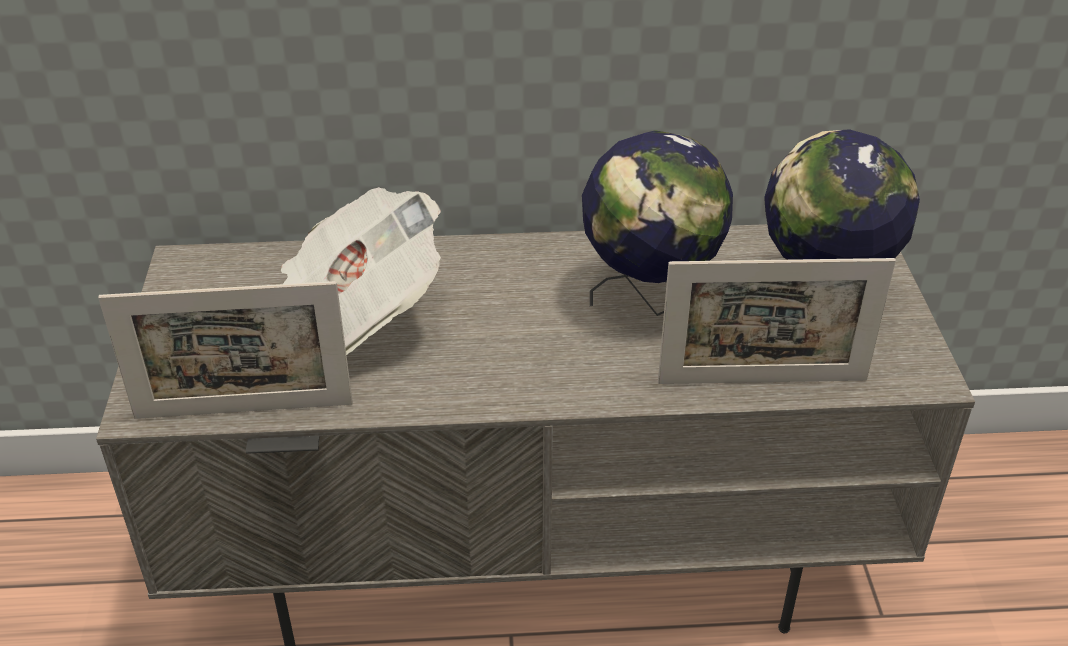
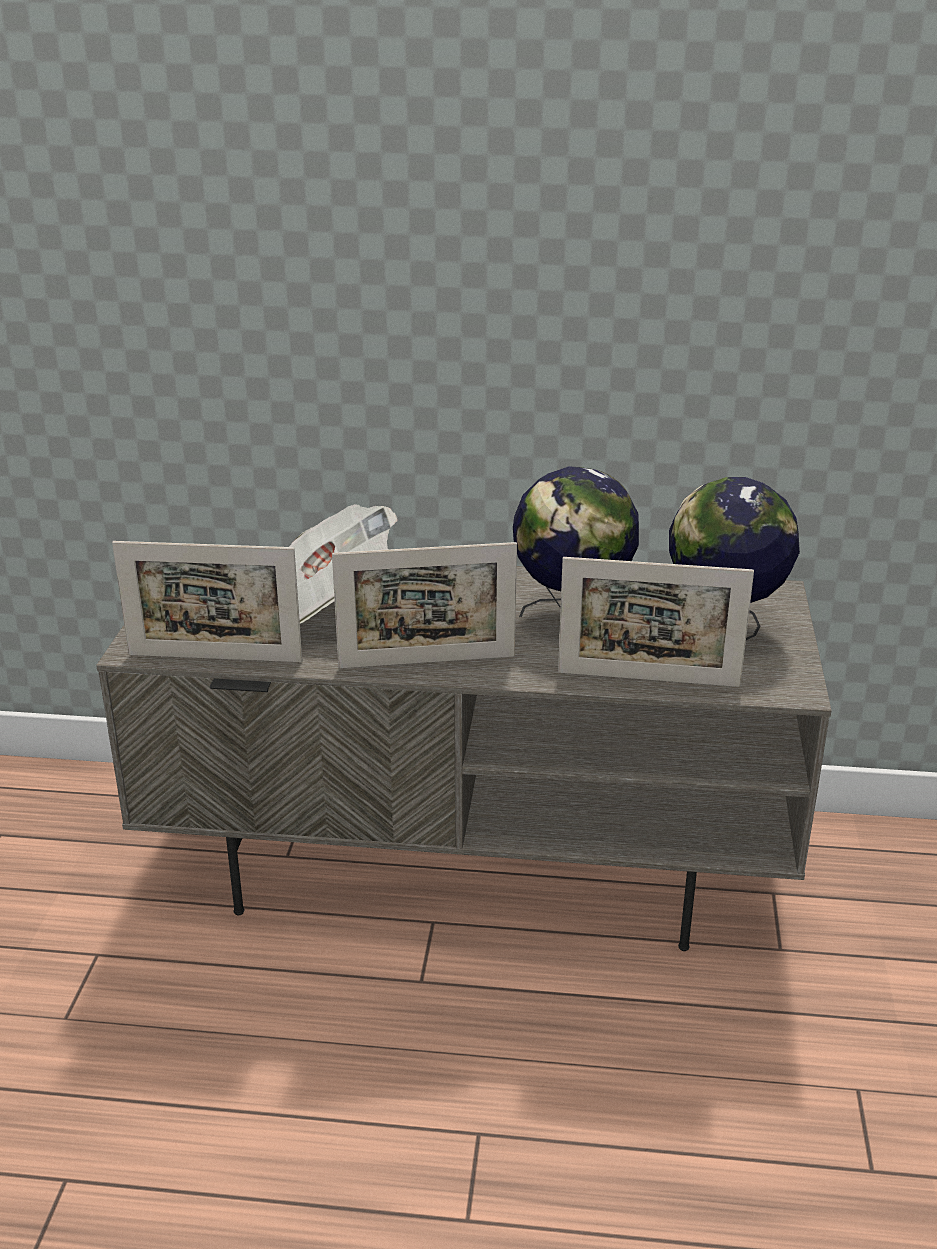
camera: 10 degrees right, 10 degrees down
none -> picture frame [332,542,517,669]

